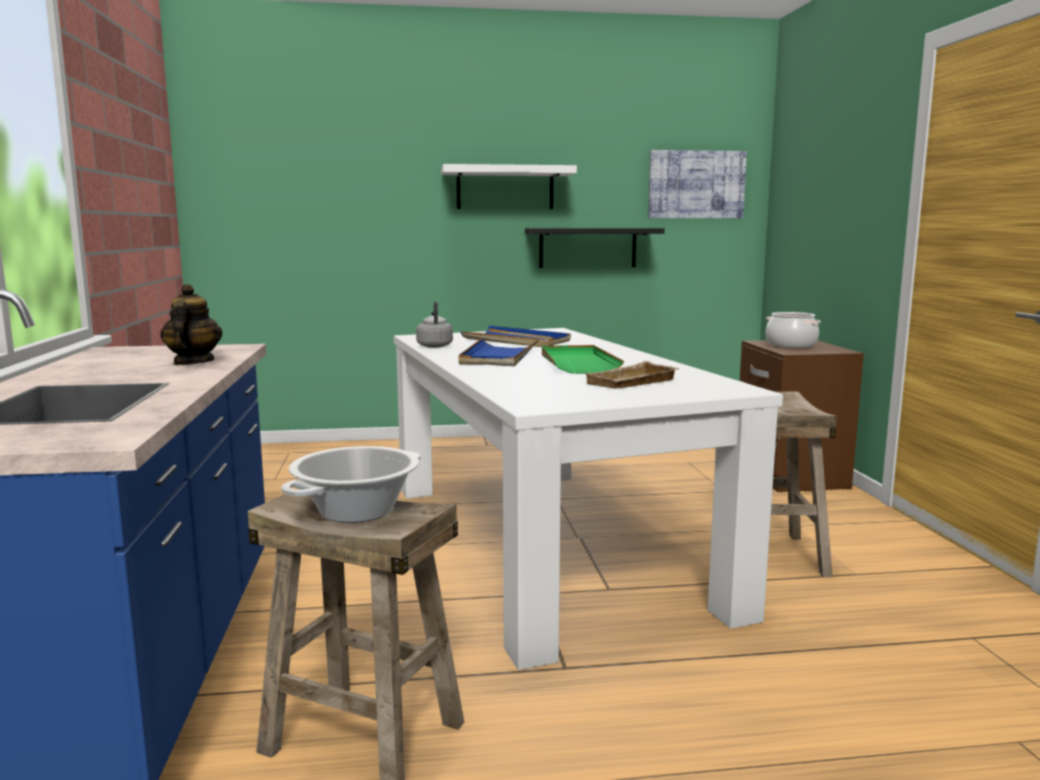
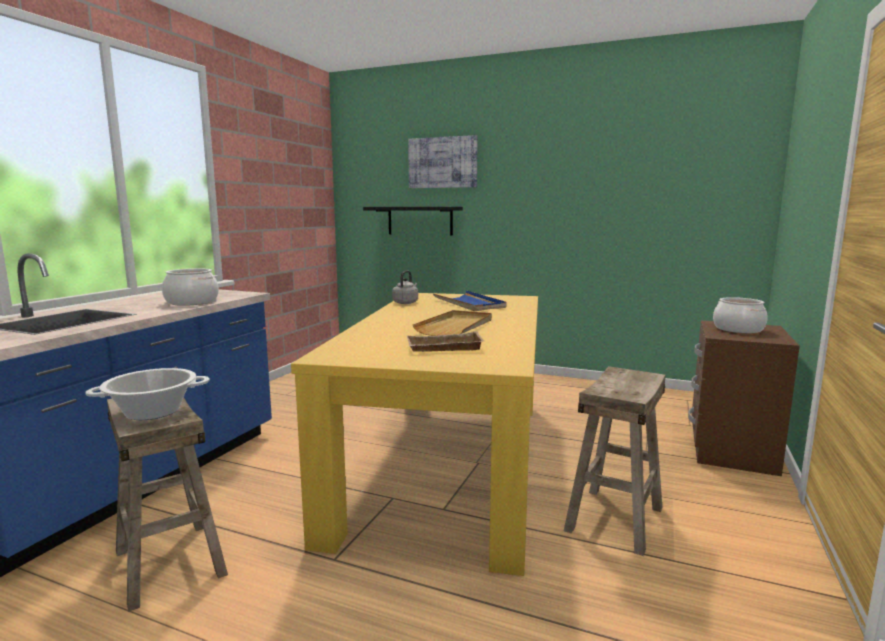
camera: 30 degrees right, 0 degrees up
teapot [160,284,223,365] -> cooking pot [162,268,219,306]
white dining table [394,328,783,670] -> yellow dining table [291,293,538,576]
white shelf [441,164,577,209] -> none
blue tray [459,337,539,366] -> none
black shelf [525,228,665,268] -> black shelf moved to [363,207,463,236]
green tray [542,345,624,374] -> beige tray [413,310,492,336]
picture [648,150,747,218] -> picture moved to [408,135,478,188]

